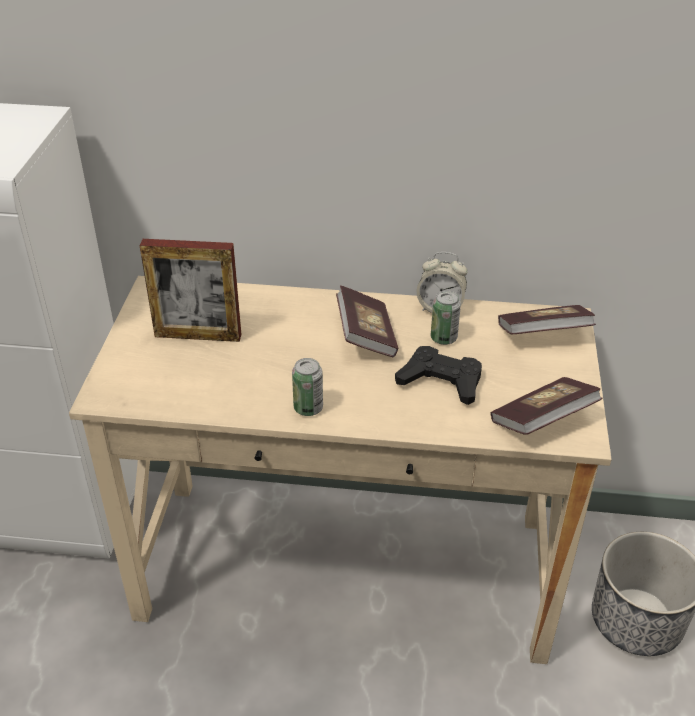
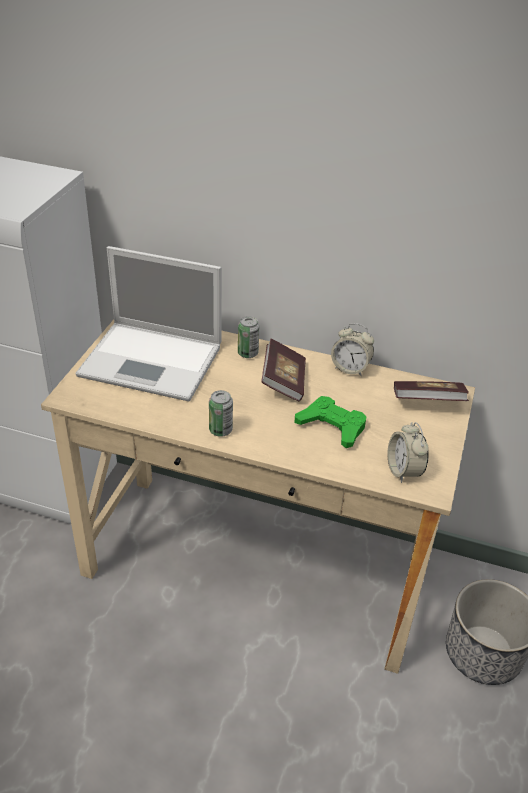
camera: 10 degrees right, 0 degrees up
picture frame [140,239,242,342] -> laptop [75,246,222,402]
black game controller [395,346,482,405] -> green game controller [295,396,366,448]
can [430,290,461,345] -> can moved to [238,316,260,358]
book [490,377,603,435] -> alarm clock [387,422,429,483]

